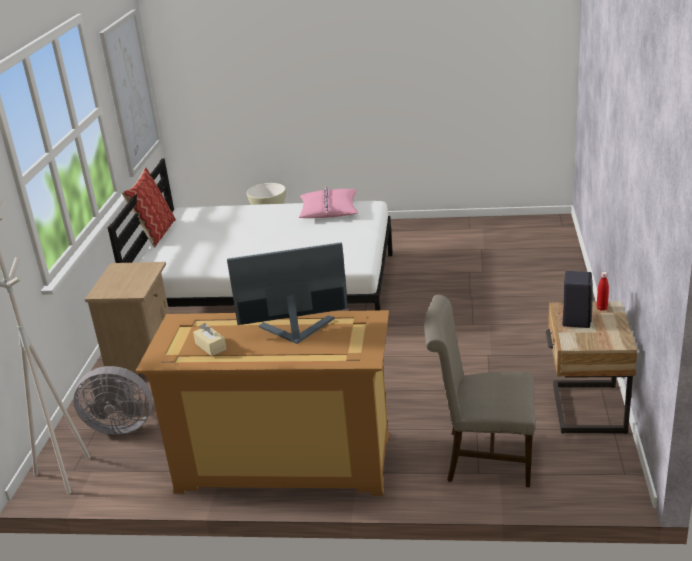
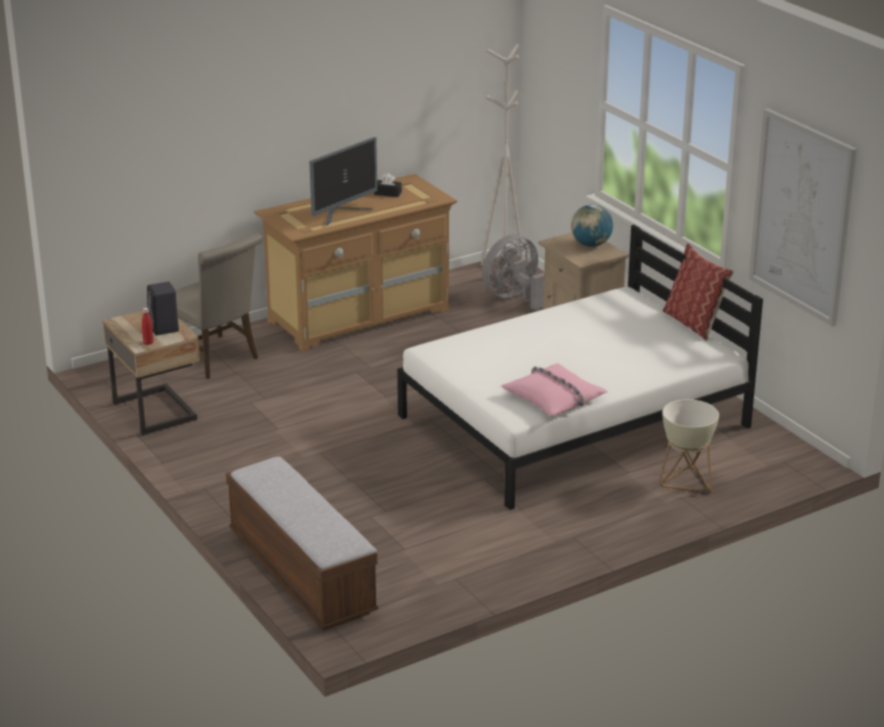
camera: 140 degrees right, 0 degrees up
beige tissue box [193,323,226,356] -> black tissue box [374,173,402,197]
beige chair [424,295,536,487] -> beige chair turned 75 degrees clockwise [175,233,263,379]
none -> bench [226,457,378,631]
none -> globe [571,204,613,247]

